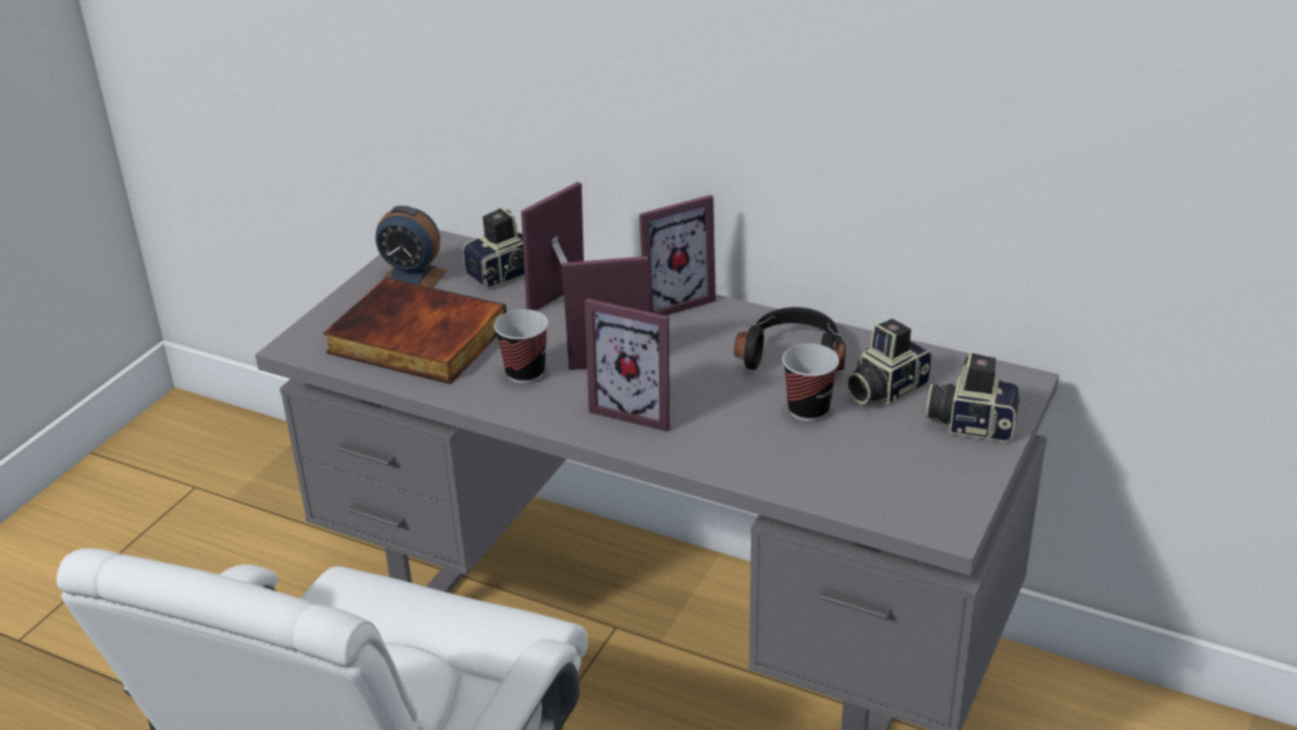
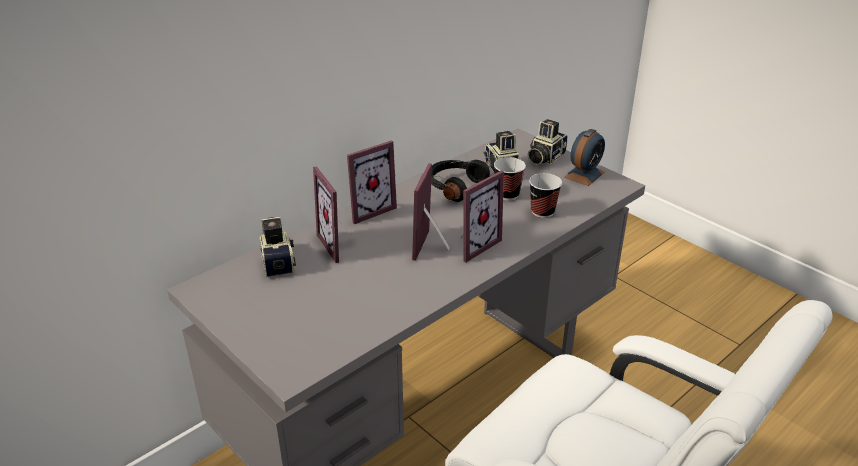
camera: 70 degrees left, 0 degrees up
book [324,277,507,384] -> none
alarm clock [375,206,447,288] -> alarm clock moved to [564,129,605,186]
cup [494,309,548,384] -> cup moved to [529,173,562,218]
picture frame [639,195,716,316] -> picture frame turned 60 degrees clockwise [347,140,397,224]

